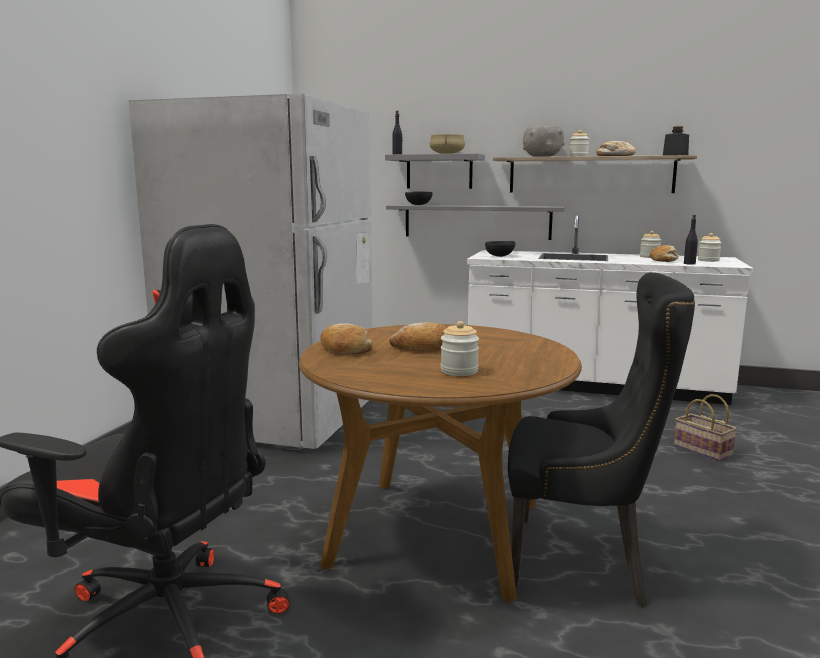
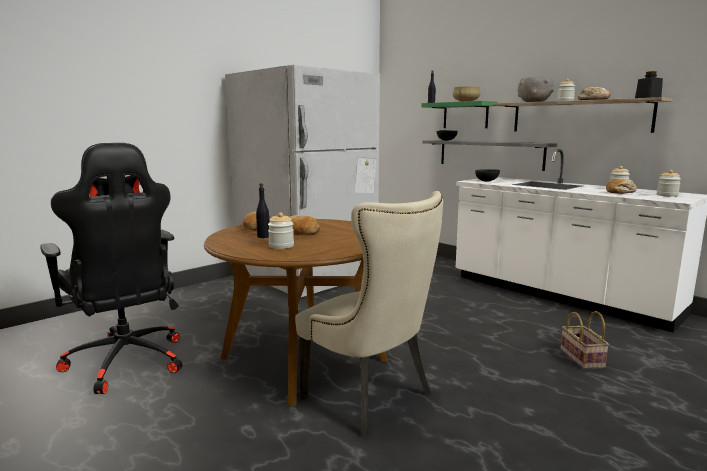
camera: 30 degrees right, 0 degrees up
grey shelf [385,153,485,189] -> green shelf [421,101,498,128]
black chair [508,272,695,608] -> beige chair [295,191,443,437]
black bottle [684,215,698,265] -> black bottle moved to [256,183,270,238]

